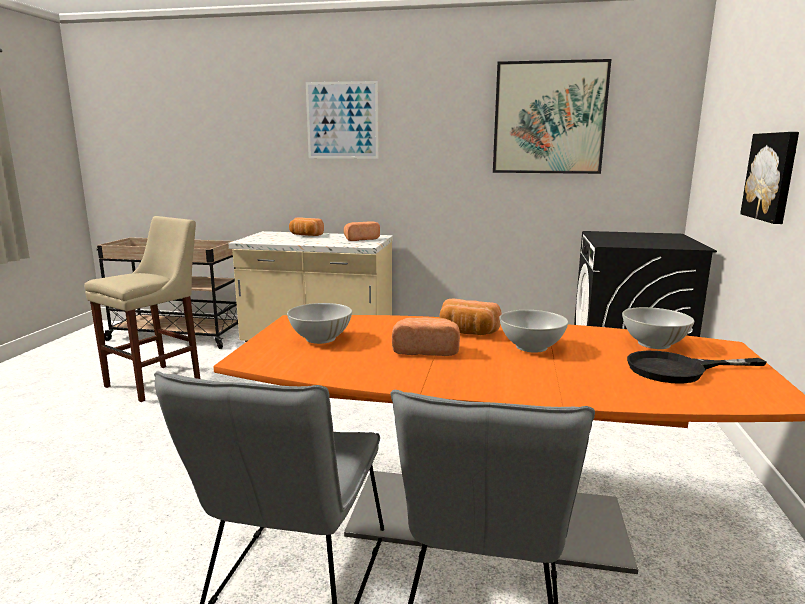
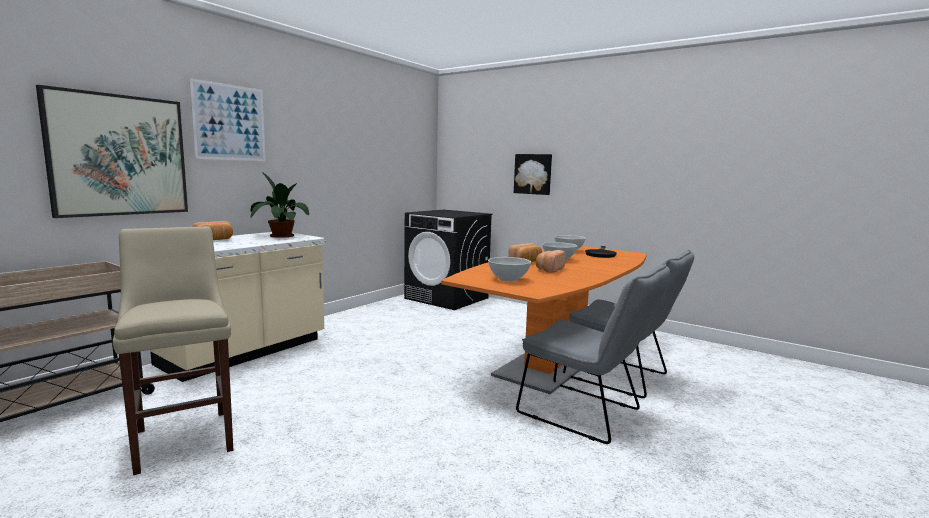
camera: 65 degrees left, 5 degrees down
bread [344,221,380,241] -> potted plant [250,172,309,238]
picture [493,59,611,174] -> picture moved to [36,85,188,218]

